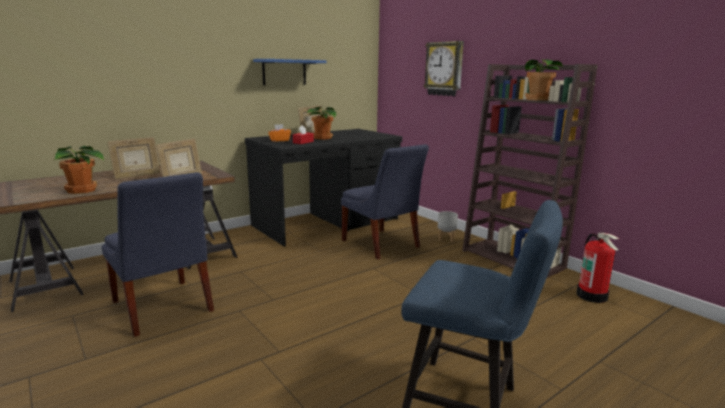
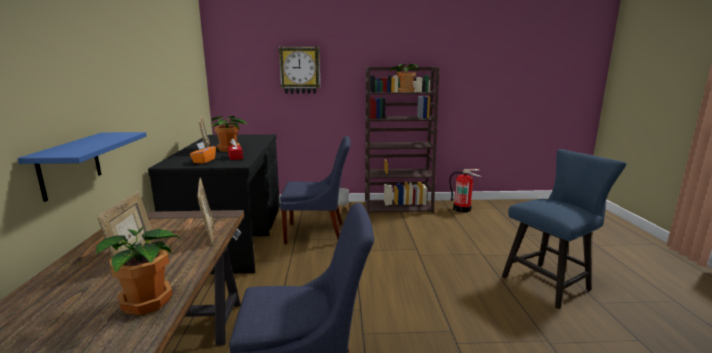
camera: 55 degrees left, 0 degrees up
blue shelf [253,59,327,85] -> blue shelf moved to [17,132,147,202]

